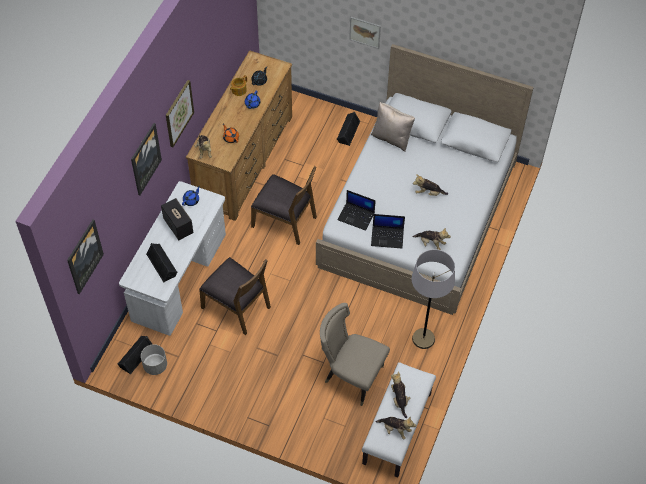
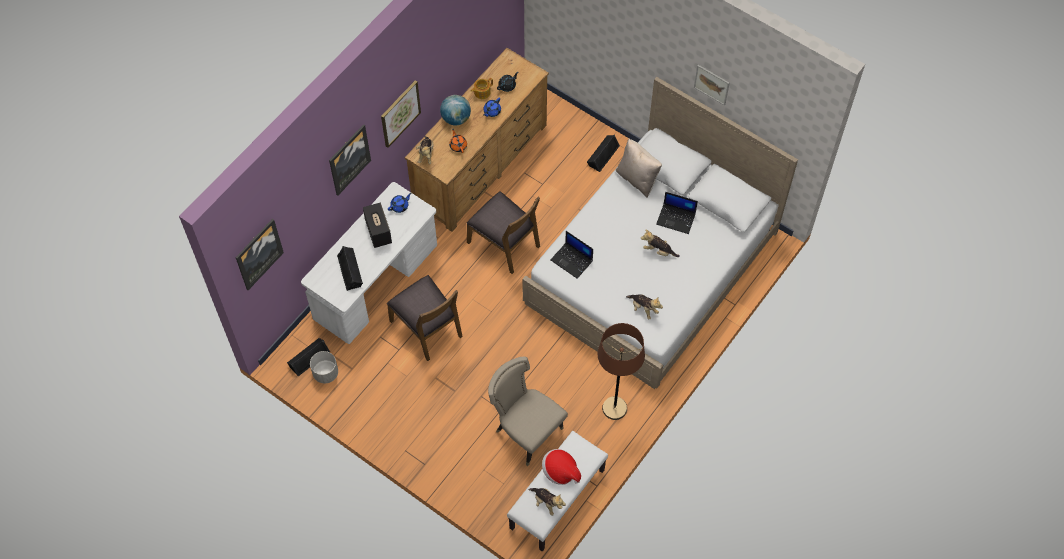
camera: 15 degrees right, 5 degrees up
picture [349,17,381,49] -> picture moved to [694,65,730,106]
laptop [371,214,405,248] -> laptop moved to [656,192,698,234]
plush toy [391,371,411,418] -> hat [542,449,581,485]
grey floor lamp [412,249,455,349] -> brown floor lamp [598,323,645,420]
none -> globe [440,95,471,125]

